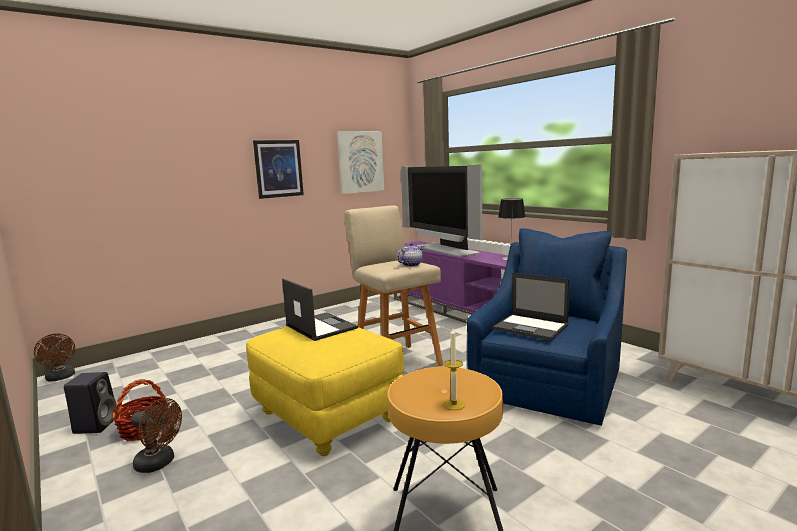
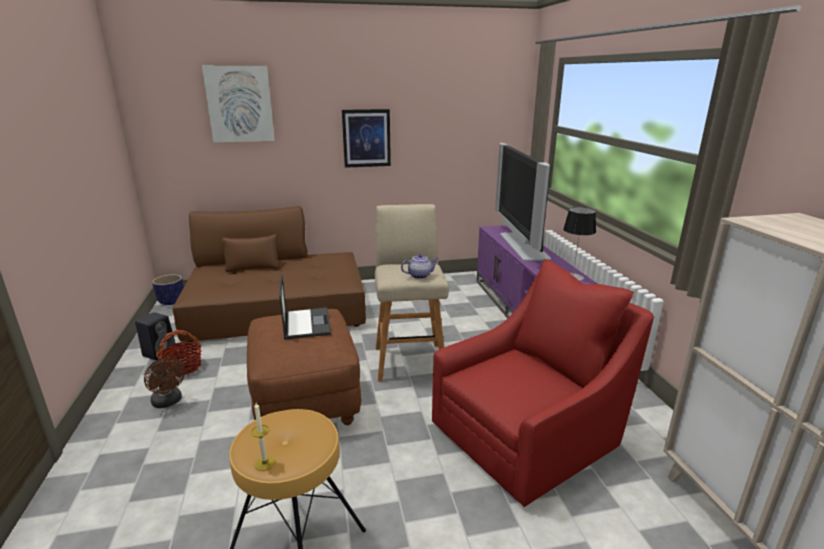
camera: 25 degrees right, 10 degrees up
brown fan [34,334,75,382] -> planter [152,274,184,305]
yellow ottoman [246,326,404,456] -> brown ottoman [247,309,361,425]
picture [337,131,384,194] -> picture moved to [202,66,275,142]
blue armchair [467,228,627,426] -> red armchair [432,259,655,507]
laptop [493,273,570,340] -> none
none -> brown sofa [173,206,366,342]

